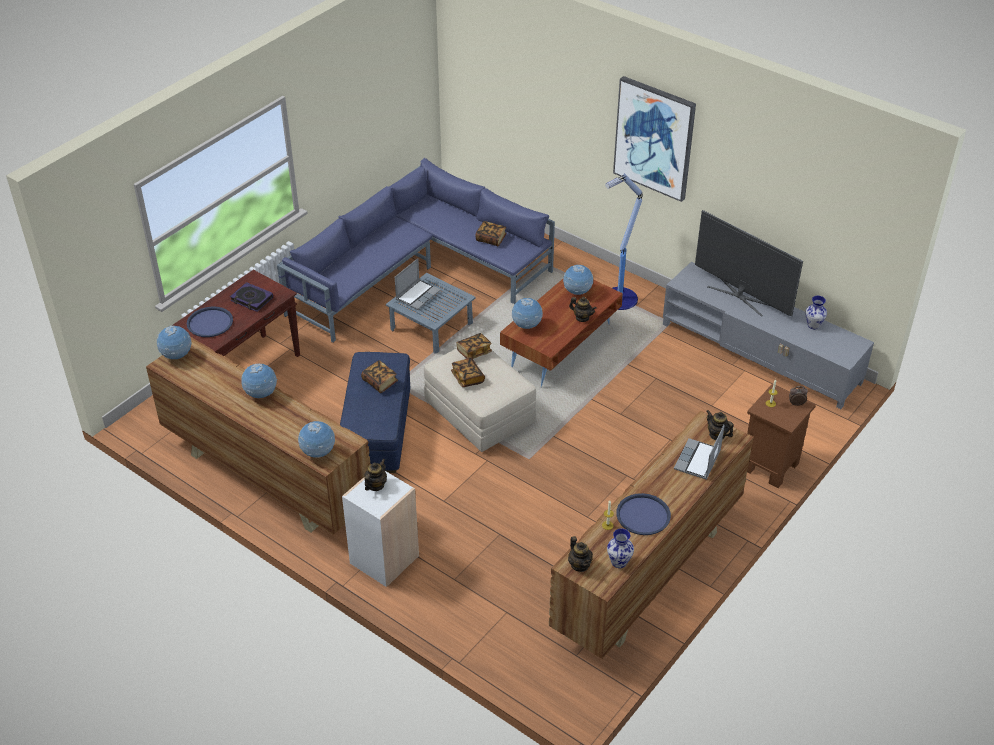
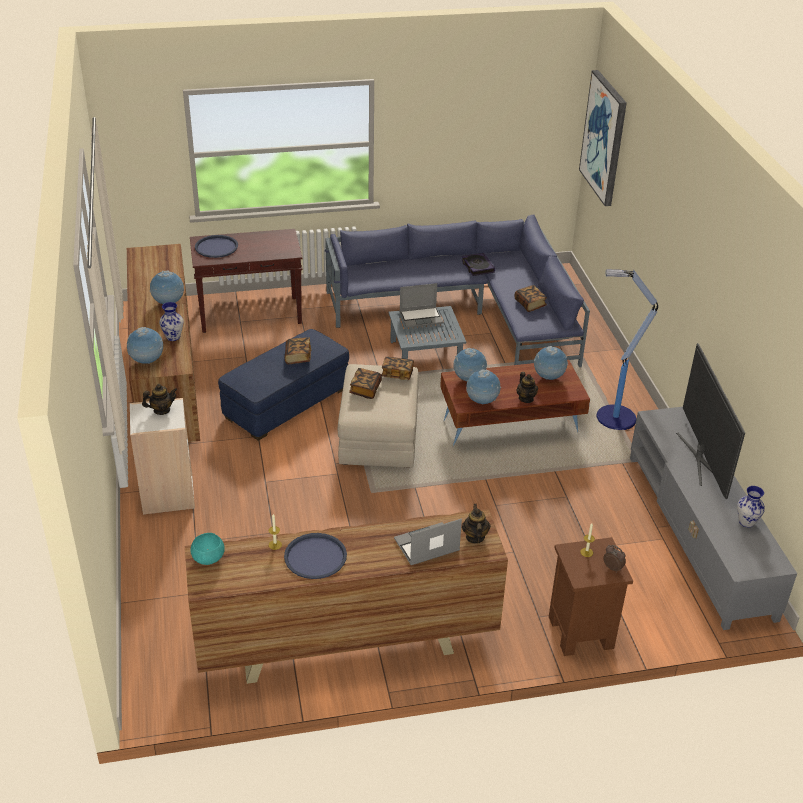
camera: 40 degrees right, 5 degrees down
globe [157,325,191,359] -> globe moved to [466,369,501,405]
book [230,282,273,312] -> book moved to [461,253,495,276]
teapot [568,536,593,572] -> turquoise bowl [190,533,225,565]
vase [607,528,634,568] -> vase moved to [159,302,183,341]
picture [613,76,696,202] -> picture moved to [579,70,627,206]

